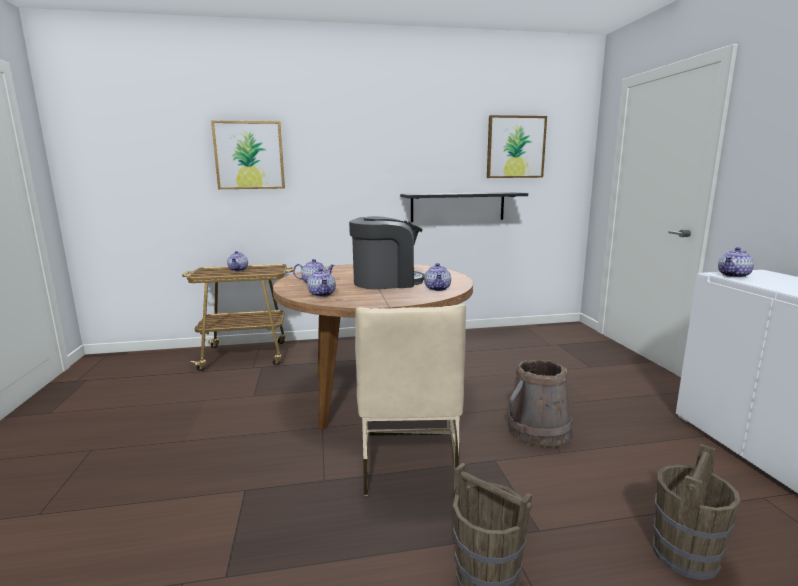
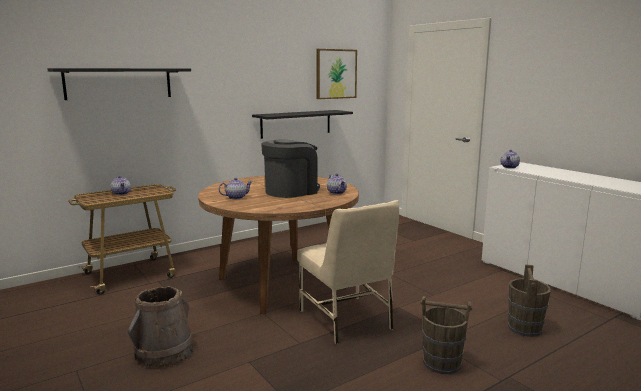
camera: 25 degrees left, 0 degrees up
picture [211,121,285,189] -> black shelf [47,68,191,100]
teapot [307,268,336,297] -> none
brown bucket [508,360,573,447] -> brown bucket moved to [128,286,194,367]

